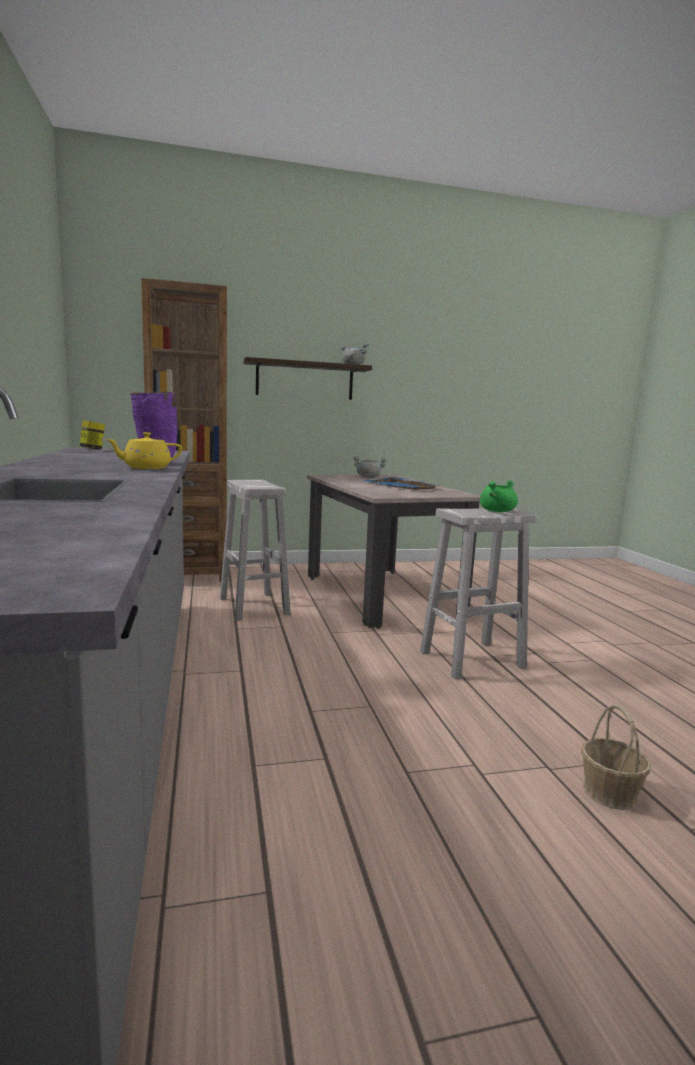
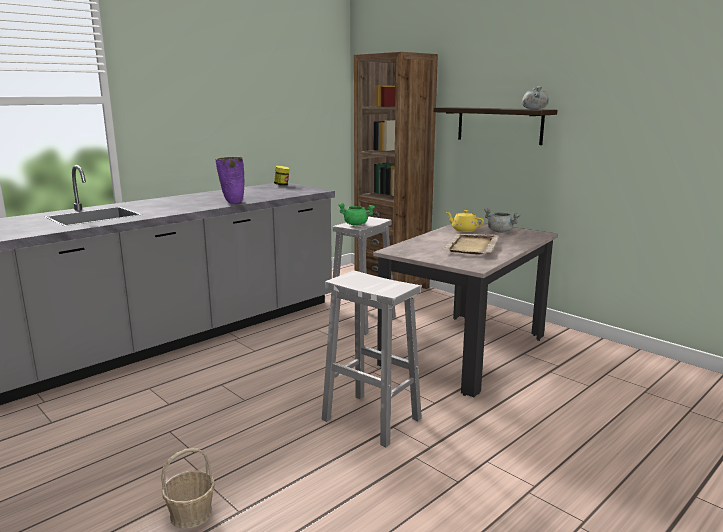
camera: 60 degrees right, 5 degrees up
yellow teapot [105,432,182,469] -> yellow teapot moved to [446,210,484,232]
blue tray [362,477,441,490] -> beige tray [443,234,499,255]
green cooking pot [479,480,518,512] -> green cooking pot moved to [338,203,375,225]

